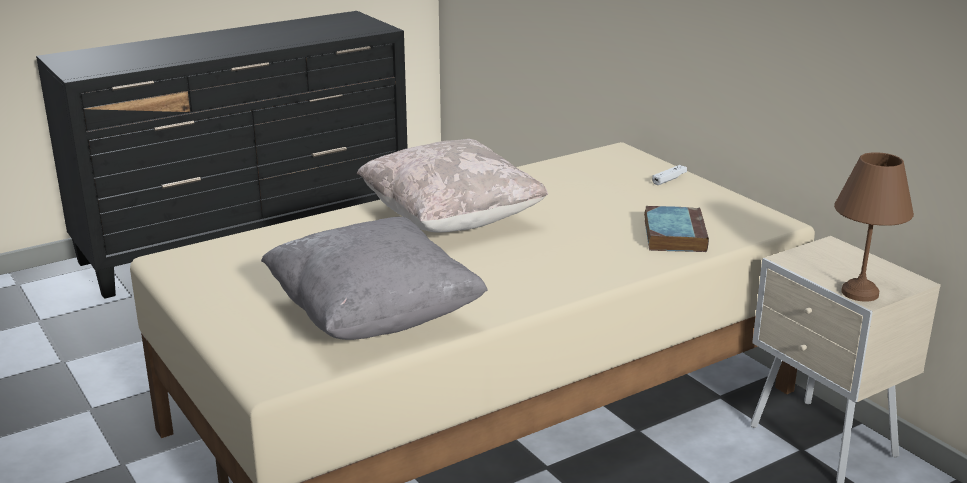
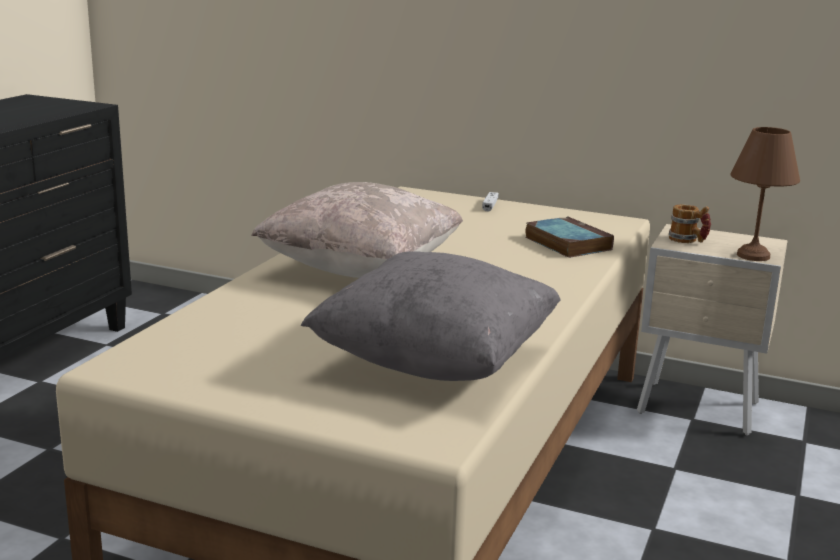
camera: 35 degrees left, 5 degrees down
none -> mug [669,204,711,243]

